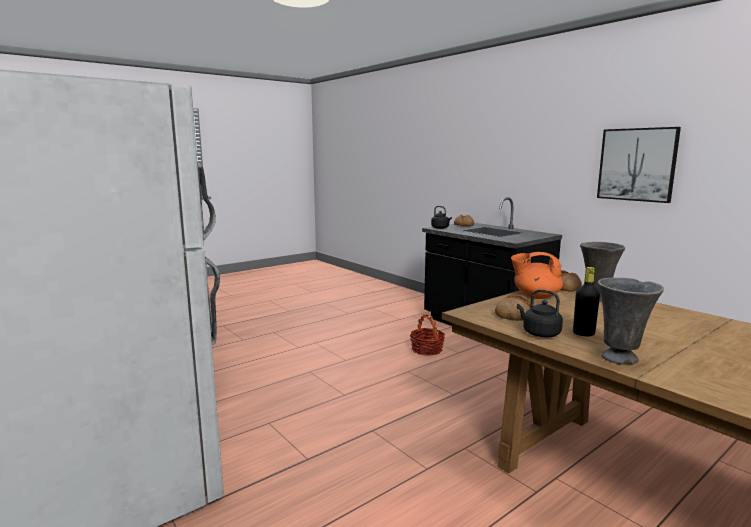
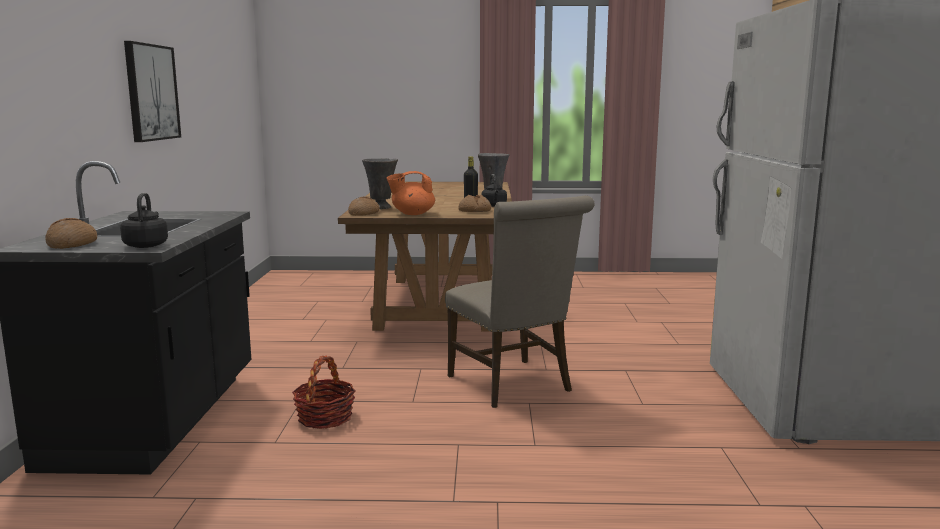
camera: 140 degrees left, 0 degrees up
orange teapot [511,252,563,299] -> orange teapot turned 120 degrees clockwise [387,171,435,215]
none -> beige chair [445,196,595,408]

